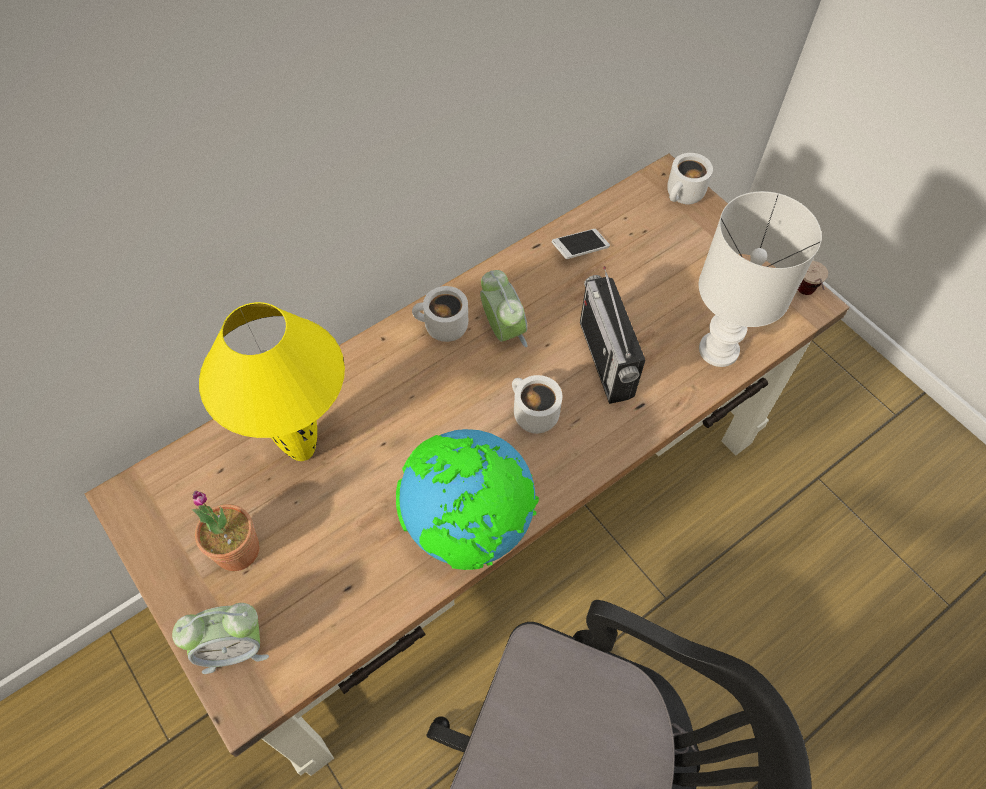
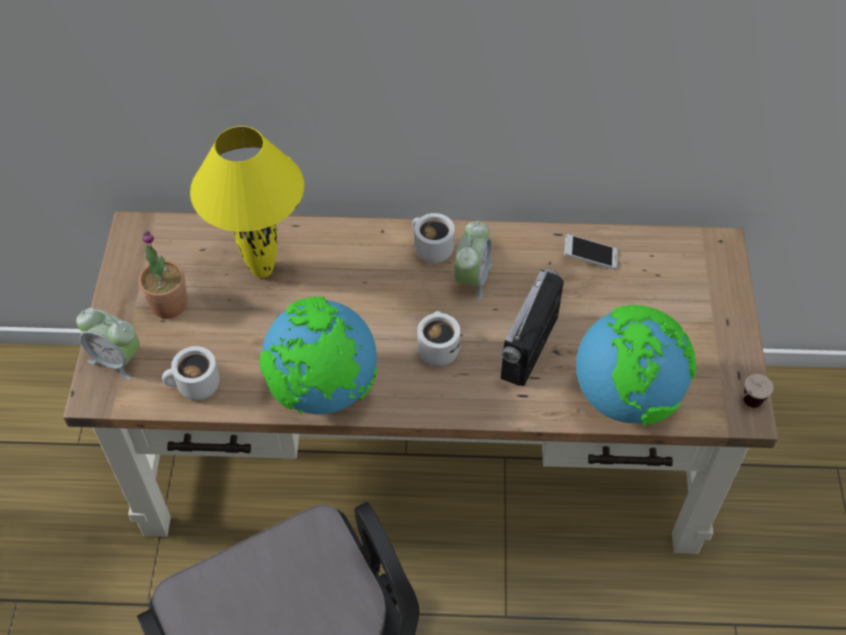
camera: 40 degrees right, 5 degrees down
white mug [667,153,713,205] -> white mug moved to [162,346,220,400]
white table lamp [699,191,822,367] -> globe [576,305,696,425]

